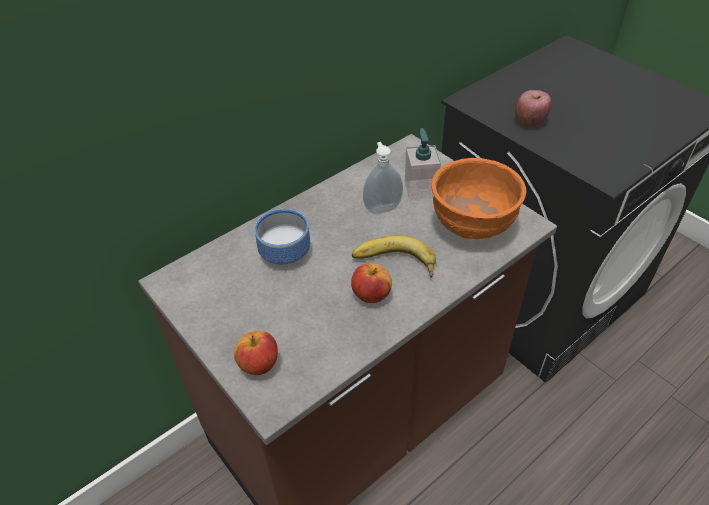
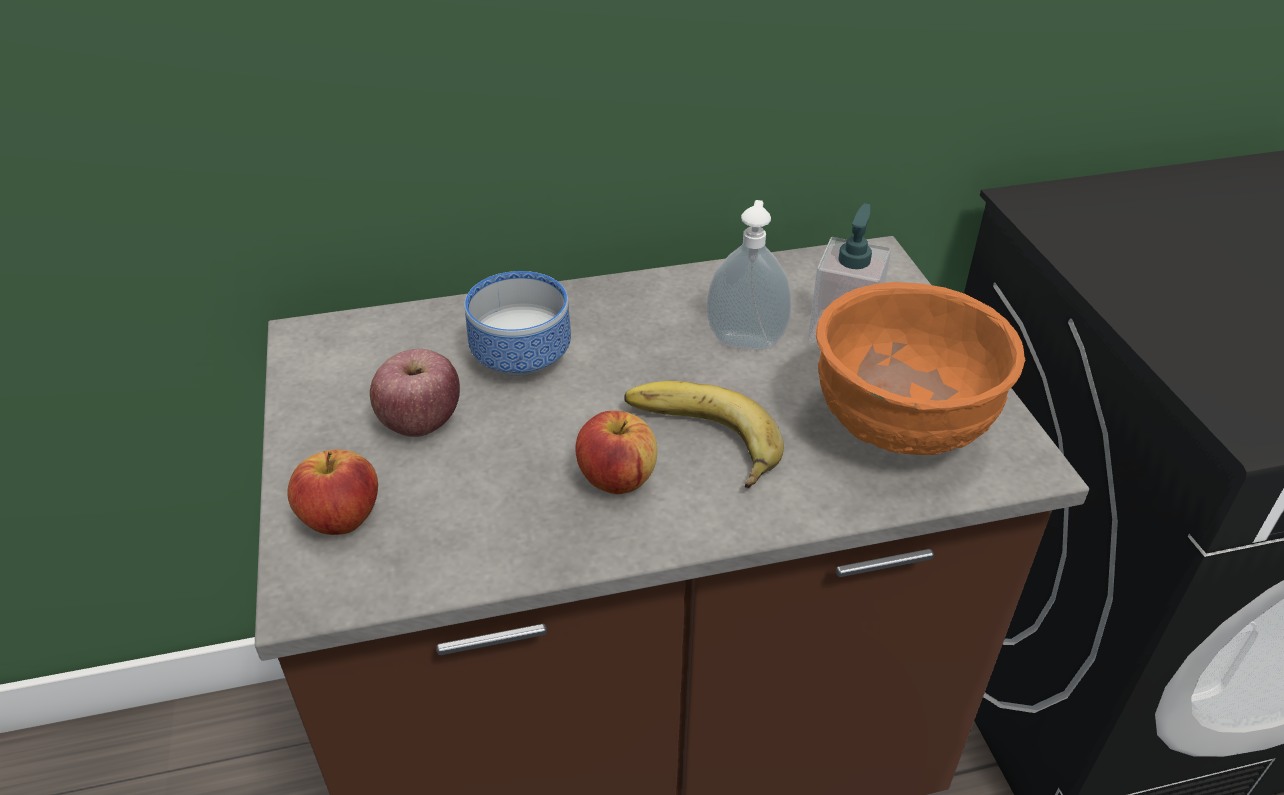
camera: 25 degrees right, 5 degrees down
apple [515,90,551,126] -> apple moved to [370,349,460,437]

